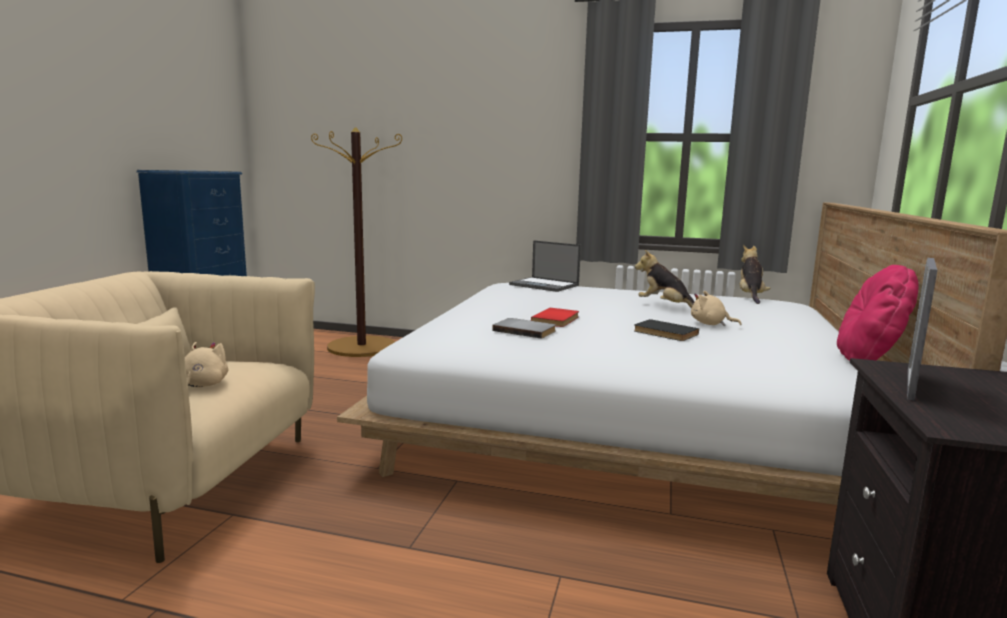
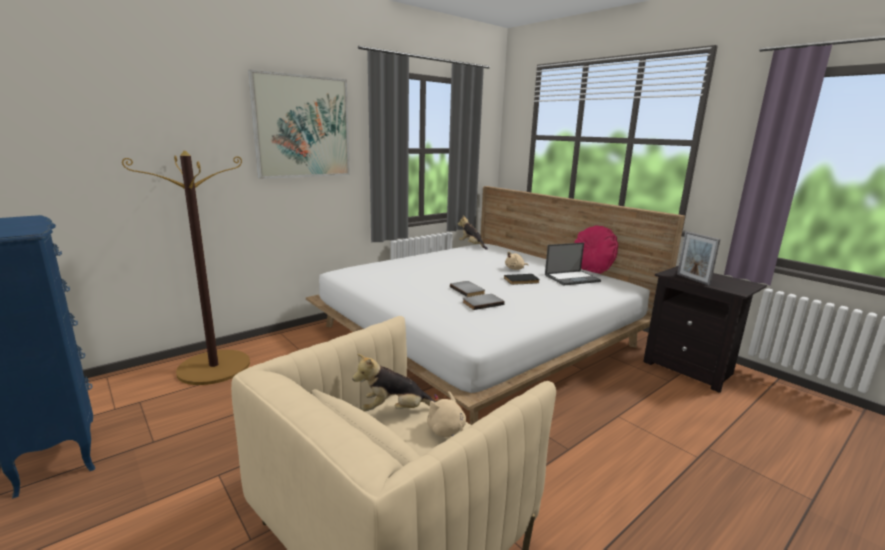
camera: 55 degrees left, 5 degrees up
laptop [509,240,581,292] -> laptop moved to [545,243,601,286]
red book [531,308,579,327] -> grey book [450,281,485,297]
plush toy [635,250,694,308] -> plush toy moved to [352,354,435,411]
none -> picture [248,70,350,179]

